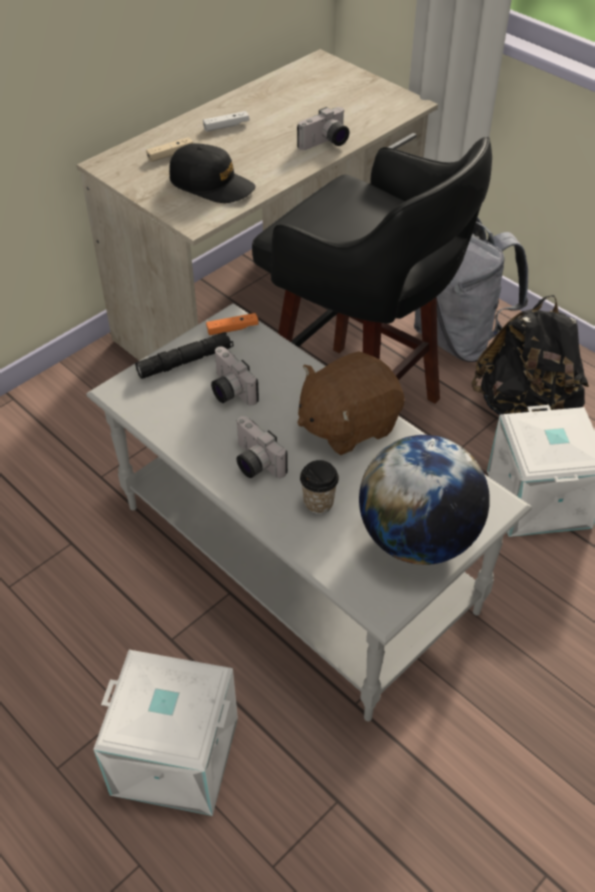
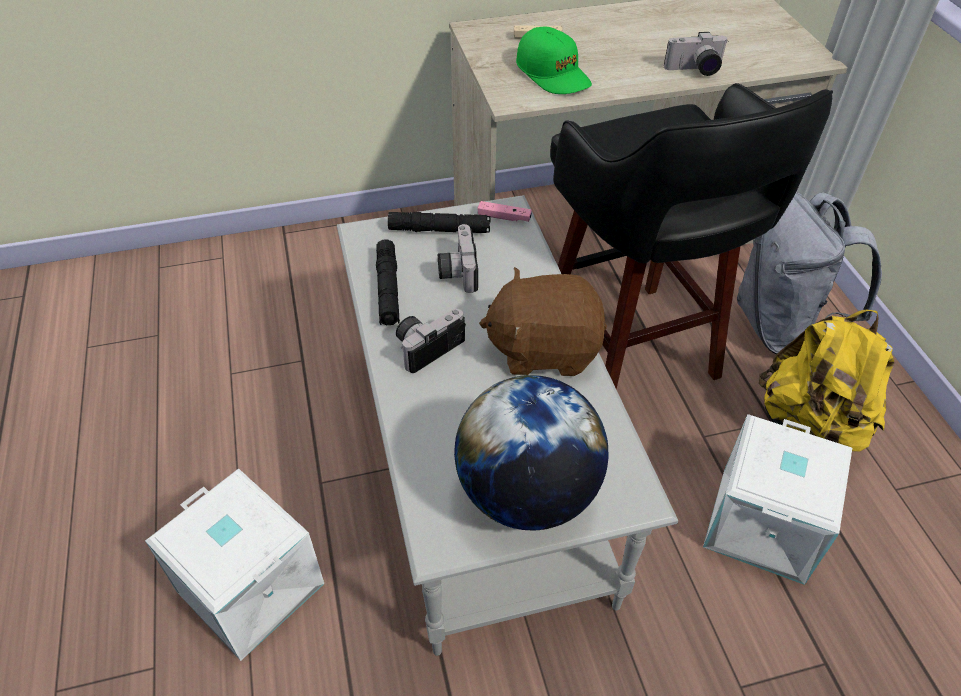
camera: 30 degrees right, 0 degrees up
black cap [169,143,256,203] -> green cap [516,27,592,94]
white game controller [203,111,249,132] -> none
orange game controller [206,313,259,335] -> pink game controller [477,201,532,222]
camera [236,416,288,478] -> camera turned 60 degrees clockwise [396,309,466,373]
cup [300,460,339,514] -> none
black backpack [471,295,589,415] -> yellow backpack [759,310,894,452]
none -> black flashlight [376,239,400,325]

